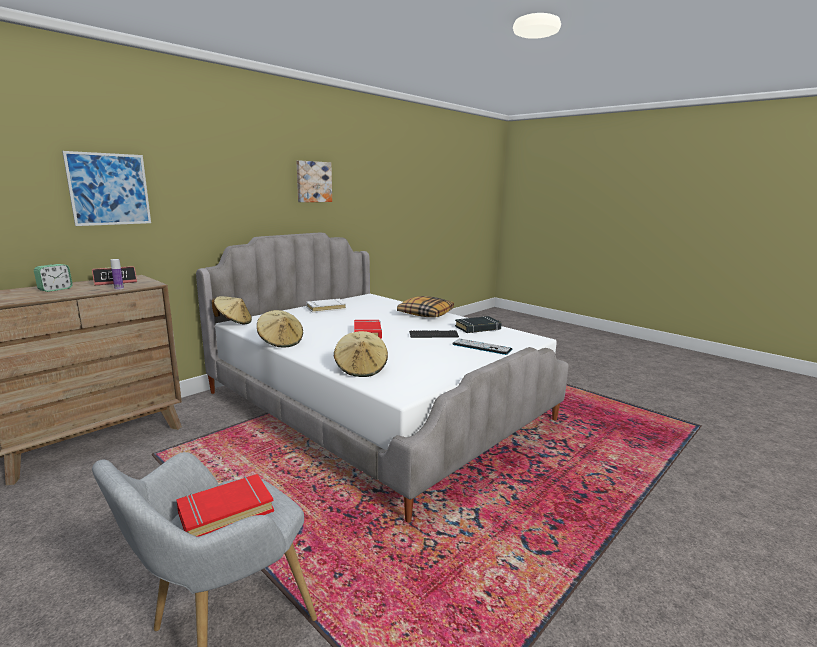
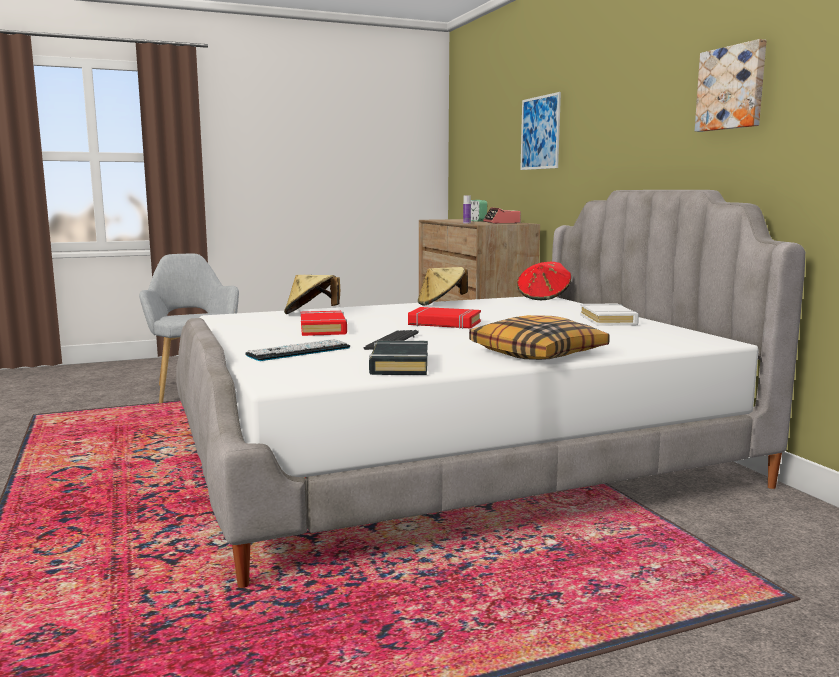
camera: 115 degrees right, 5 degrees down
red book [176,474,274,537] -> red book moved to [301,311,347,336]
beige hat [212,296,252,325] -> red hat [517,262,571,300]

